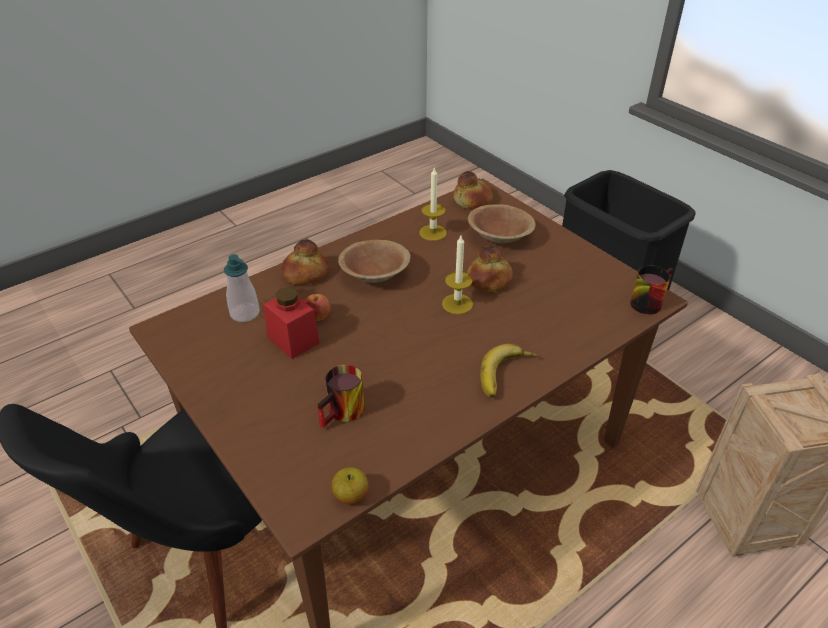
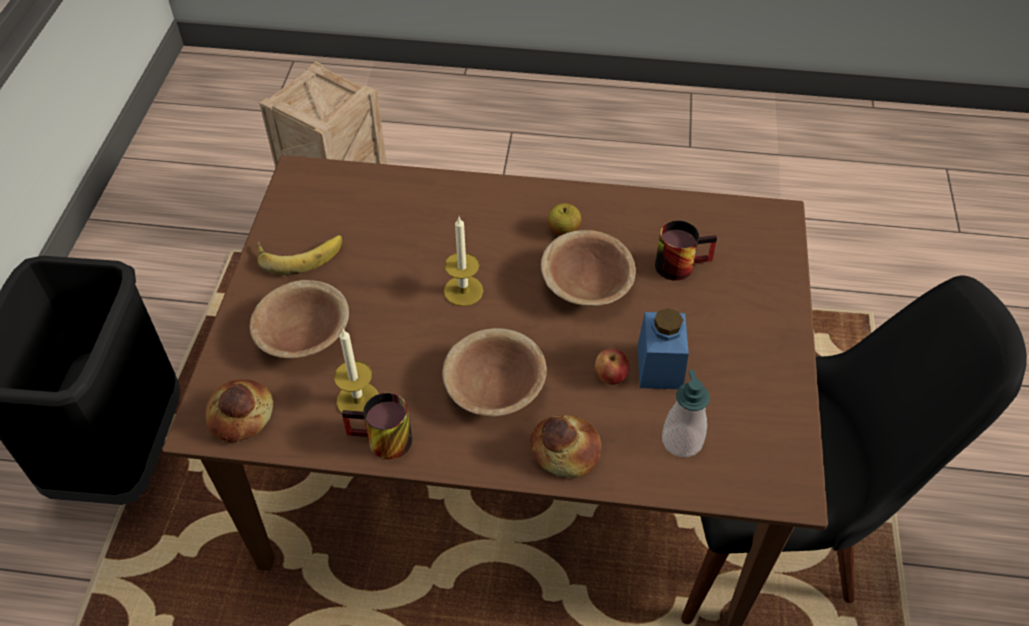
camera: 135 degrees left, 10 degrees up
red jar [263,287,320,359] -> blue jar [638,308,689,389]
apple [331,467,368,505] -> apple moved to [548,203,581,236]
bread [467,245,513,293] -> none
banana [480,344,538,398] -> banana moved to [257,235,342,275]
mug [630,265,673,315] -> mug moved to [342,393,412,459]
none -> brown bowl [541,230,636,306]

